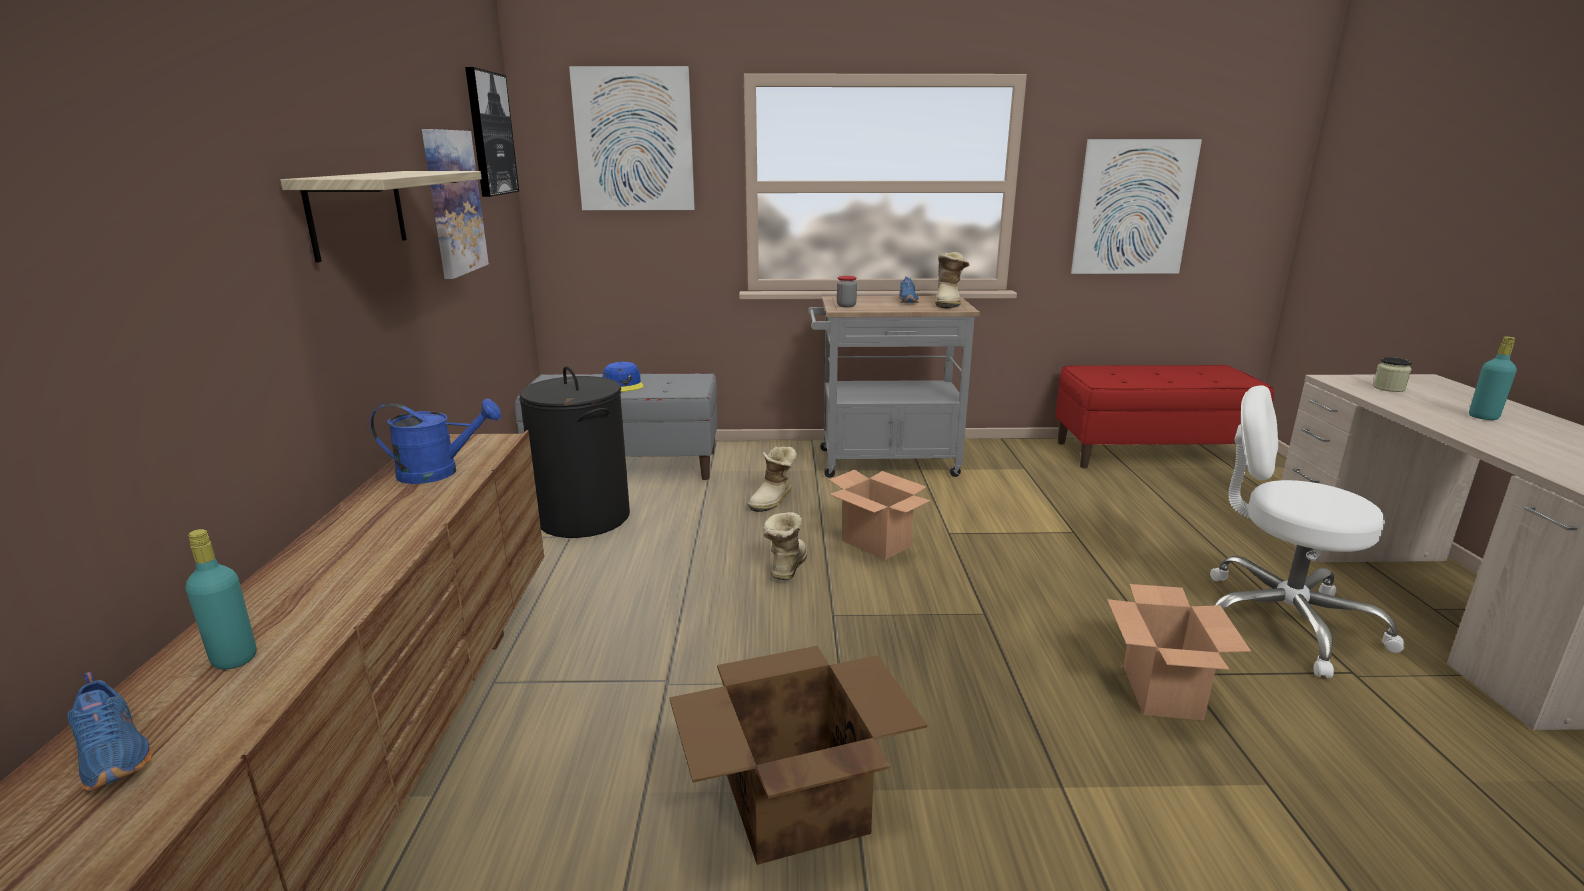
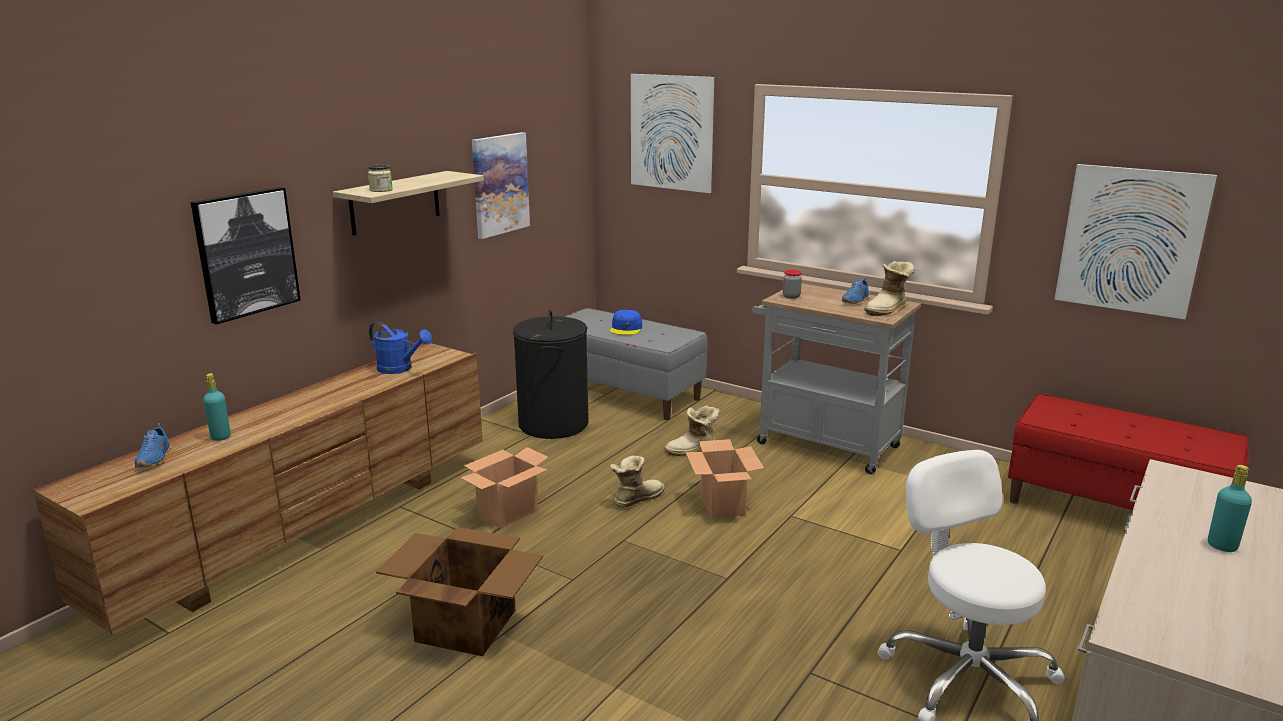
camera: 35 degrees right, 0 degrees up
picture [465,67,519,197] -> picture moved to [191,187,301,325]
cardboard box [1107,584,1251,720] -> cardboard box moved to [460,447,548,528]
jar [1373,357,1412,392] -> jar moved to [368,165,393,192]

